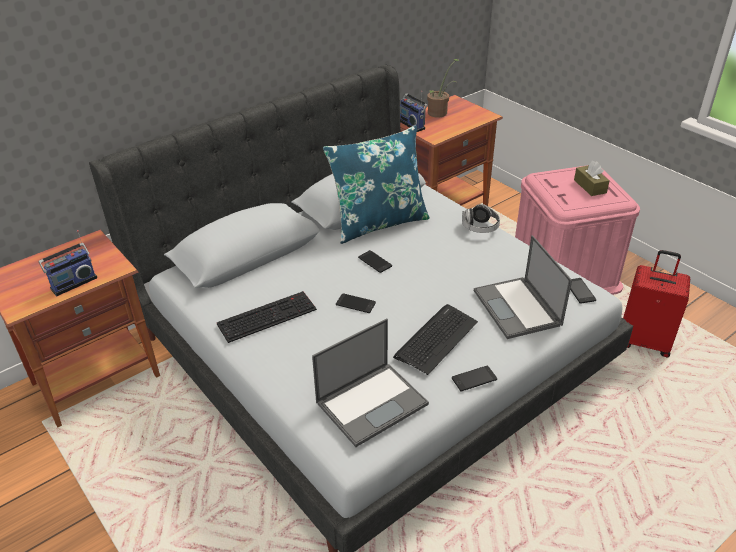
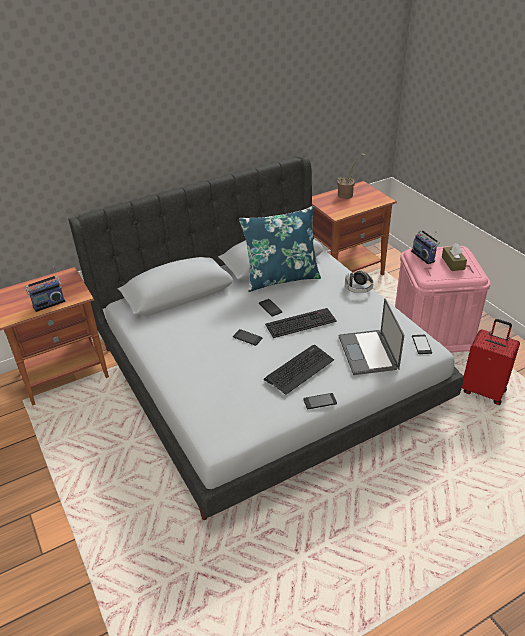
camera: 10 degrees right, 0 degrees up
keyboard [217,291,317,343] -> keyboard moved to [265,308,337,338]
laptop [312,318,429,447] -> none
radio [400,91,428,132] -> radio moved to [411,230,440,264]

